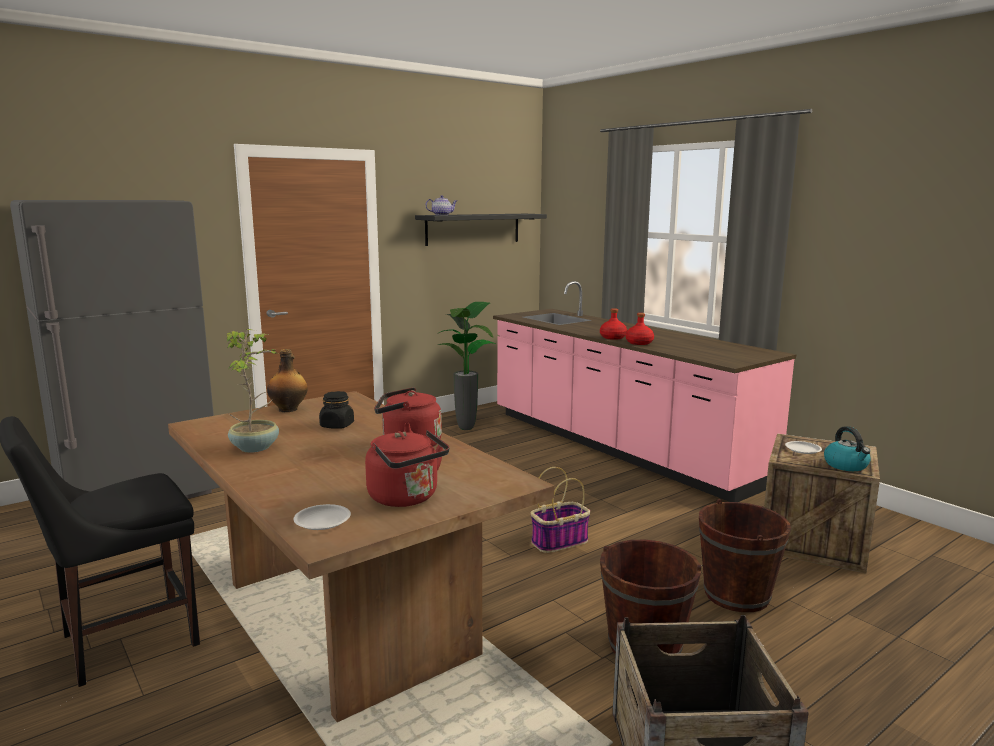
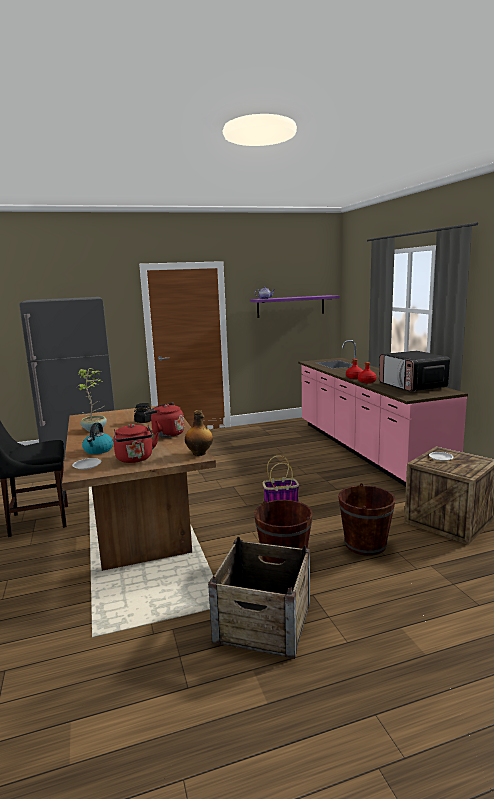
camera: 20 degrees right, 0 degrees up
bottle [267,349,308,412] -> bottle moved to [185,410,213,456]
black shelf [415,214,547,246] -> purple shelf [250,295,340,318]
potted plant [437,302,495,430] -> none
kettle [824,426,871,471] -> kettle moved to [82,423,113,454]
none -> microwave [379,351,450,392]

